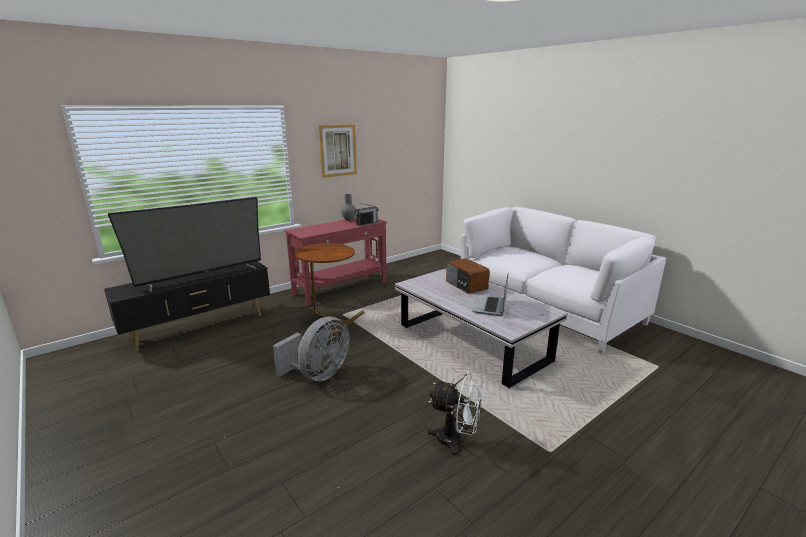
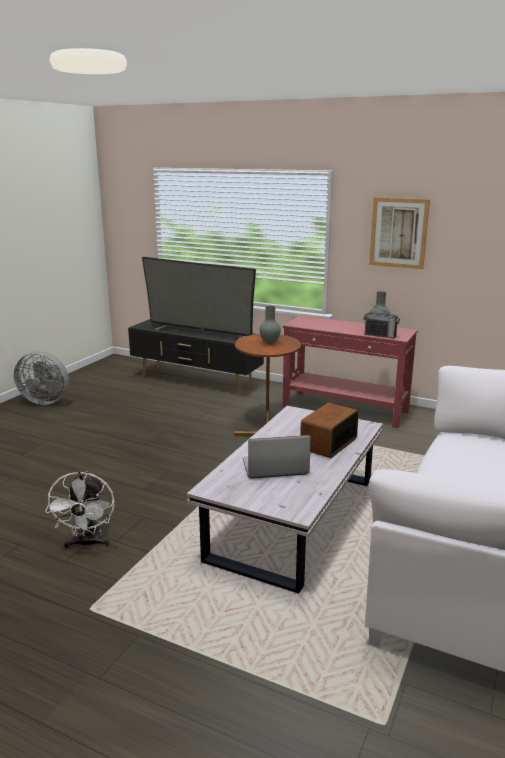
camera: 65 degrees right, 0 degrees up
grey fan [273,317,350,381] -> grey fan moved to [14,351,69,405]
none -> grey vase [260,306,281,344]

